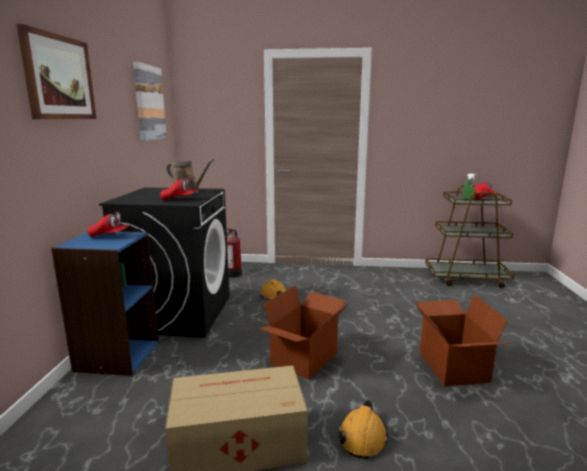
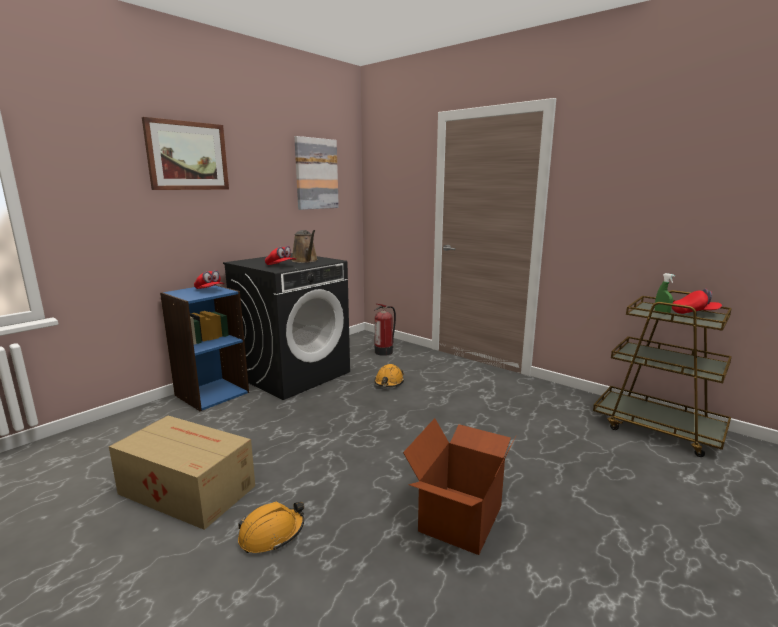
camera: 35 degrees right, 0 degrees up
cardboard box [258,285,350,380] -> none

